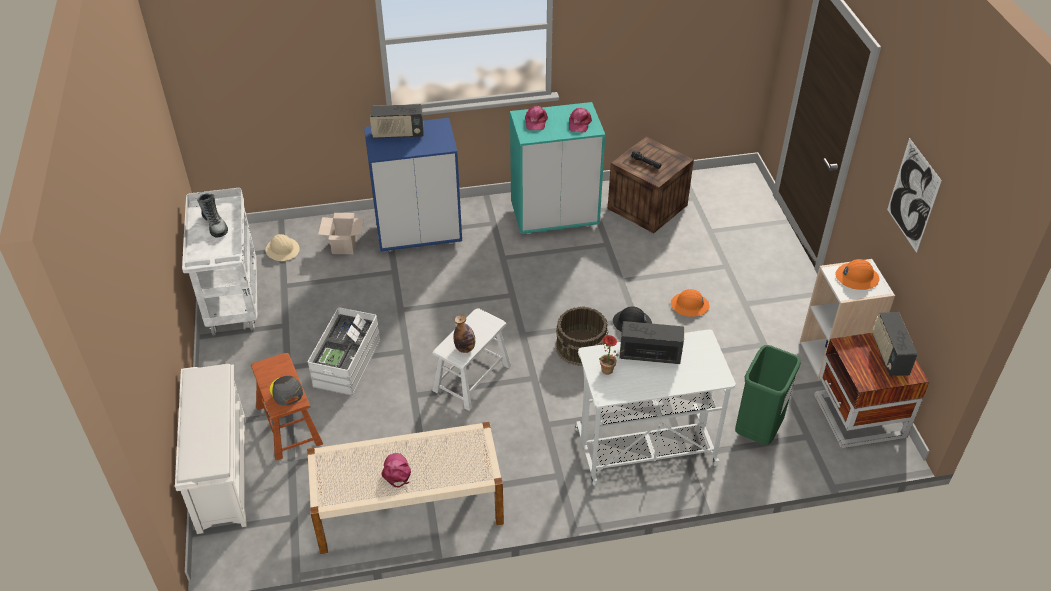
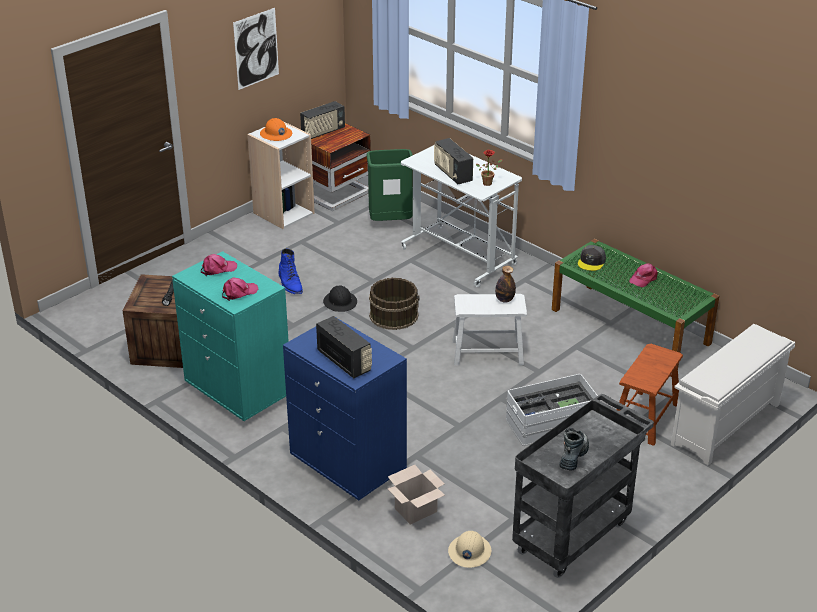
camera: 125 degrees left, 10 degrees down
white cart [182,188,257,336] -> black cart [512,394,654,578]
grey cap [270,376,303,406] -> grey cap moved to [578,245,606,271]
beige bench [307,422,504,554] -> green bench [552,239,719,367]
orange hard hat [671,289,710,317] -> blue boot [278,248,303,294]

